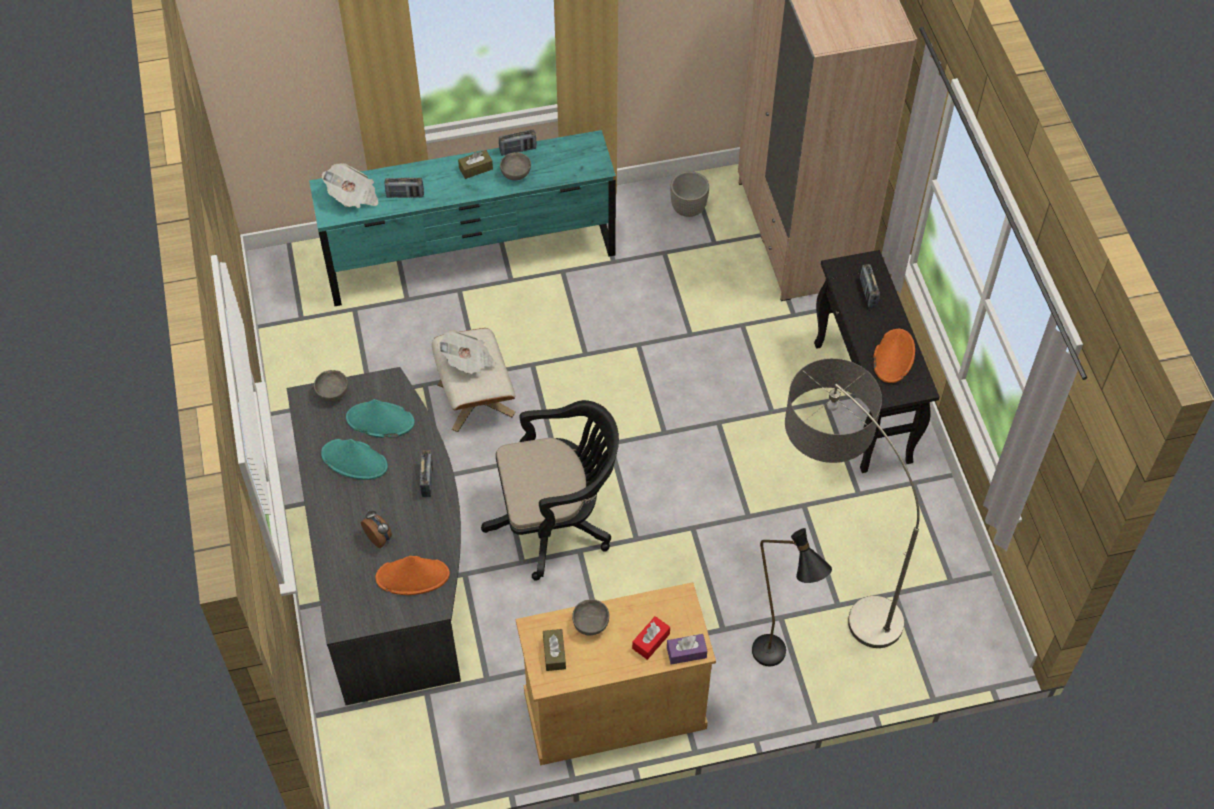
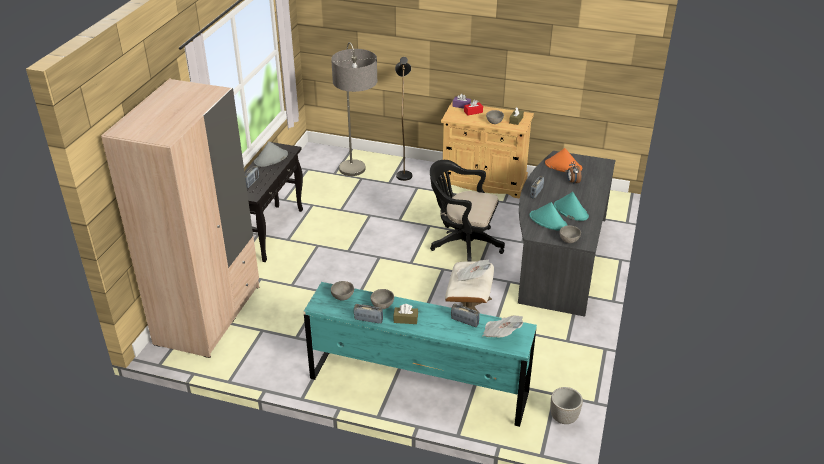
camera: 150 degrees left, 20 degrees down
planter [670,171,709,217] -> planter moved to [551,387,583,424]
orange hat [873,329,915,383] -> grey hat [254,141,288,167]
none -> grey bowl [331,281,354,301]

